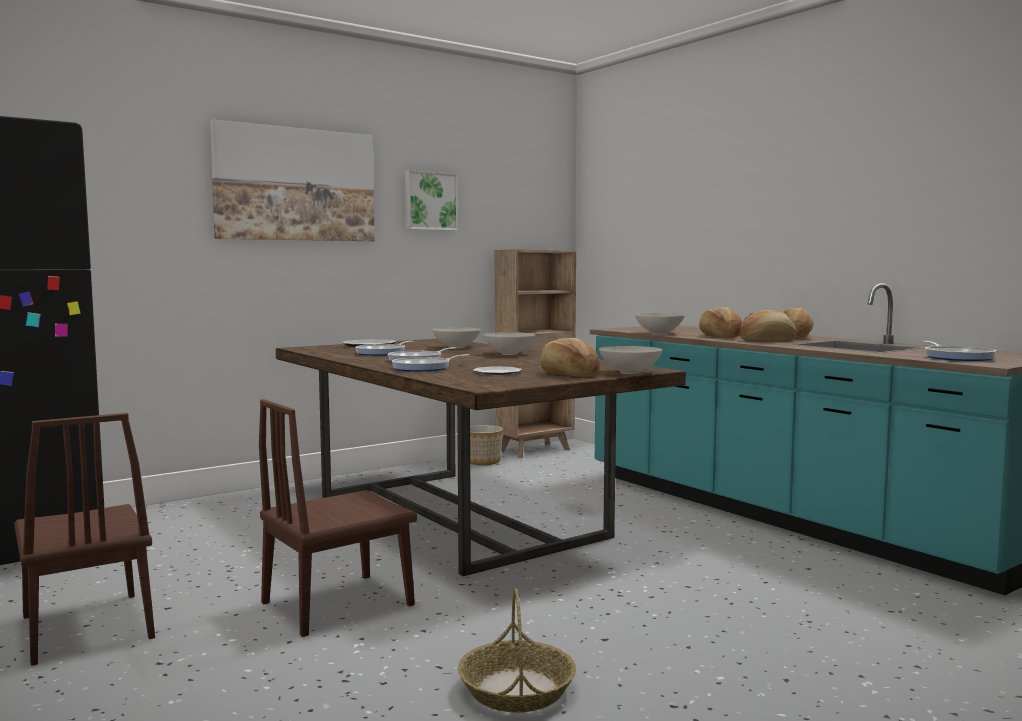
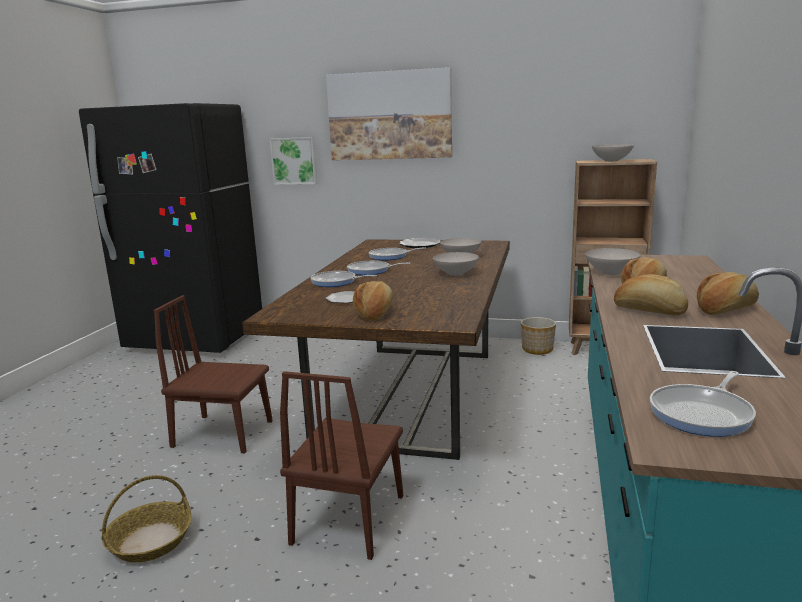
camera: 50 degrees right, 10 degrees up
brown chair [14,413,155,666] -> brown chair moved to [280,371,403,560]
picture [405,170,458,231] -> picture moved to [270,137,318,185]
white bowl [599,346,662,374] -> white bowl moved to [592,145,634,162]

